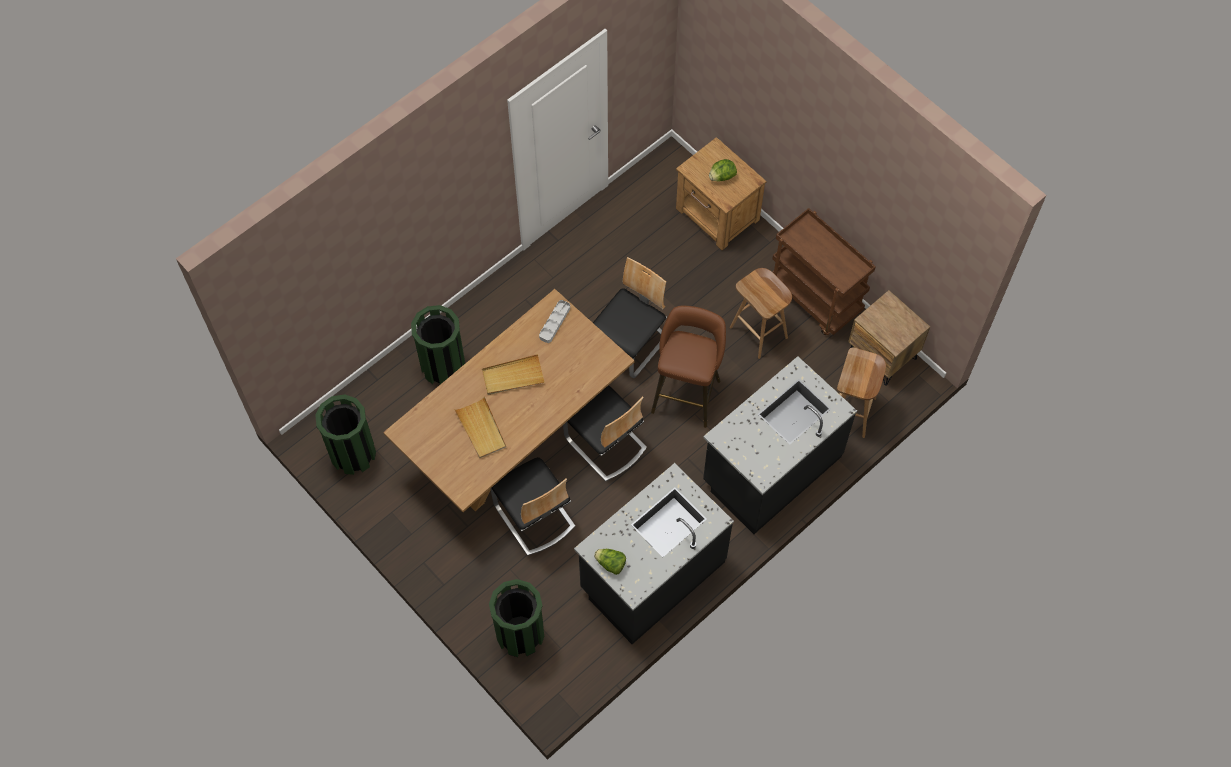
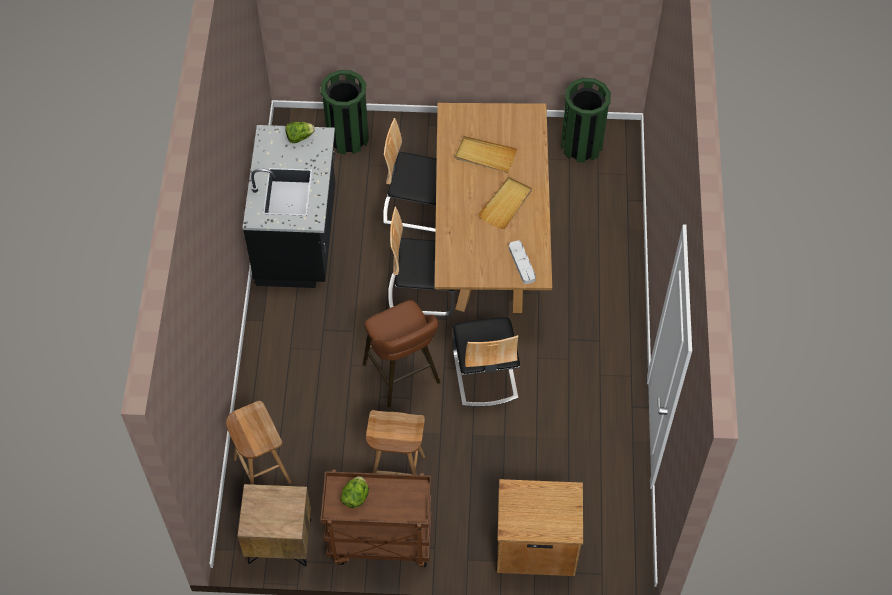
camera: 135 degrees right, 5 degrees down
green trash can [411,305,465,384] -> none
black counter [703,356,857,534] -> none
lettuce [709,159,737,181] -> lettuce moved to [341,476,369,508]

